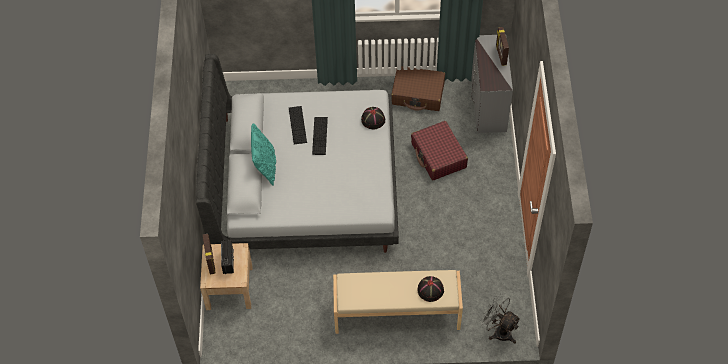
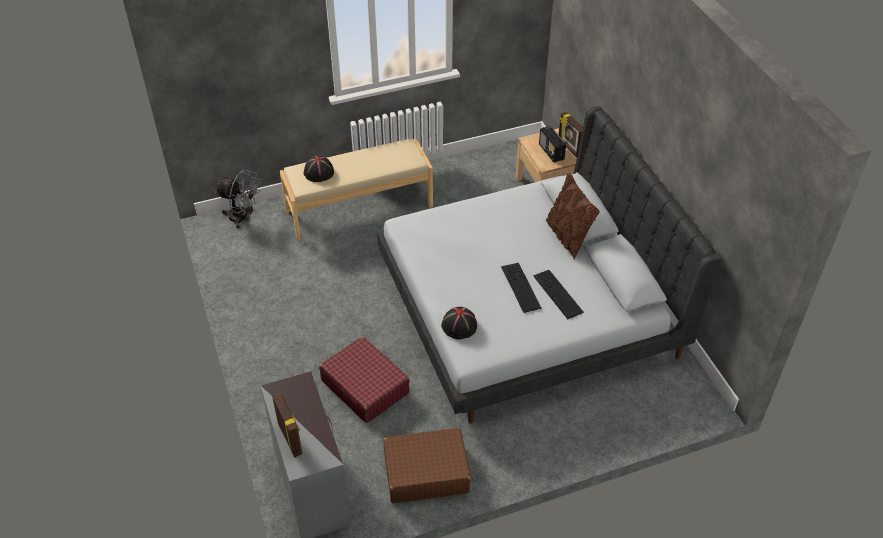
camera: 160 degrees right, 10 degrees down
turquoise pillow [251,123,276,186] -> brown pillow [546,173,600,259]

